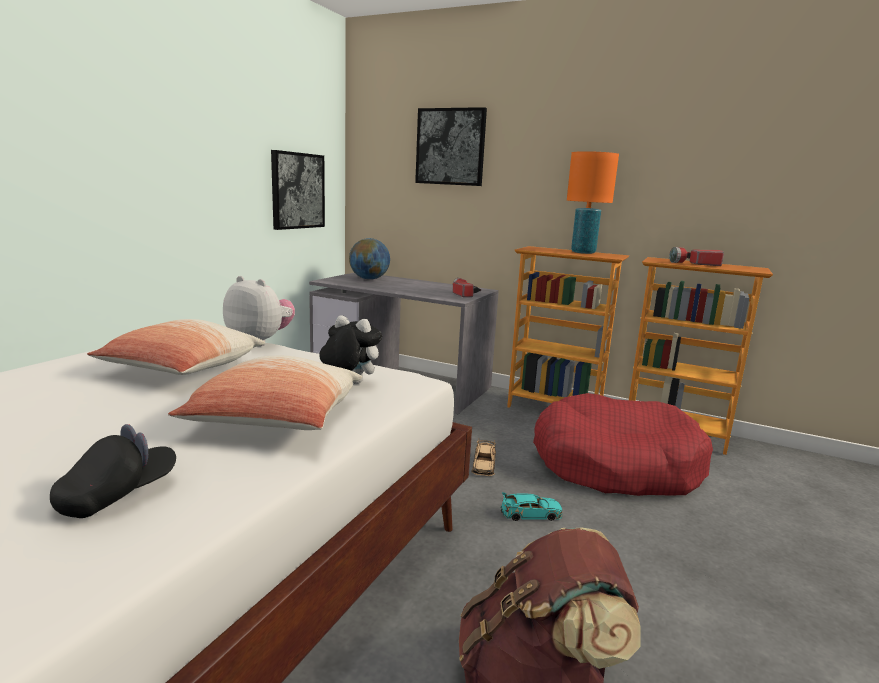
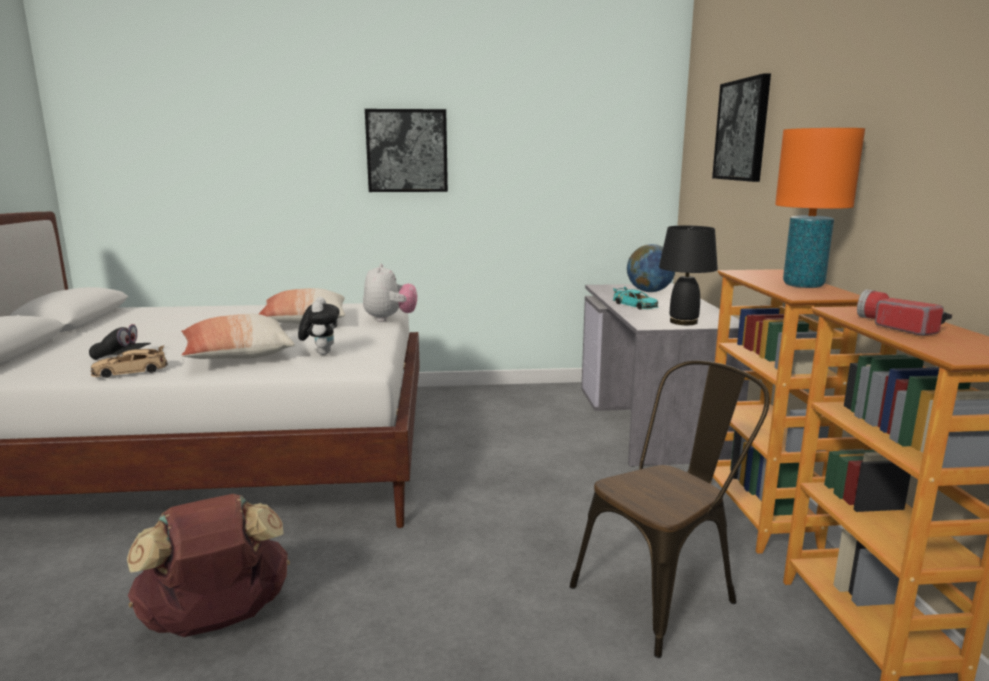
camera: 60 degrees right, 0 degrees up
picture [271,150,325,230] -> picture moved to [365,109,448,192]
flashlight [453,278,481,297] -> black table lamp [659,225,718,325]
beige toy car [471,439,496,476] -> beige toy car moved to [91,346,168,378]
turquoise toy car [501,492,562,521] -> turquoise toy car moved to [613,286,658,309]
red dog bed [533,393,713,496] -> brown chair [570,360,770,658]

